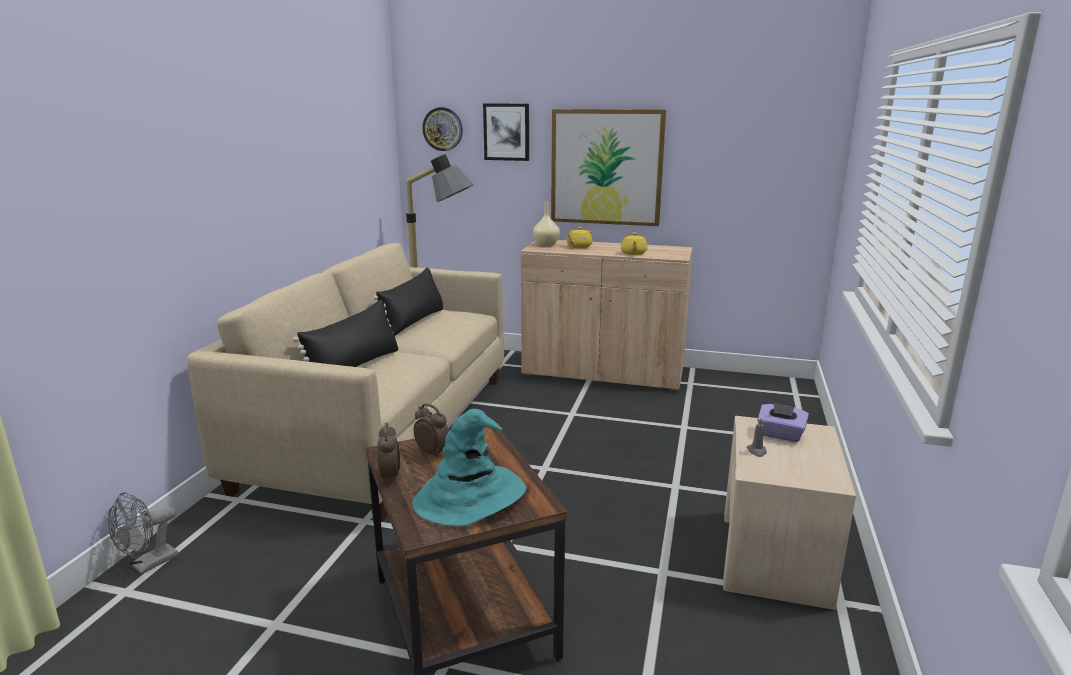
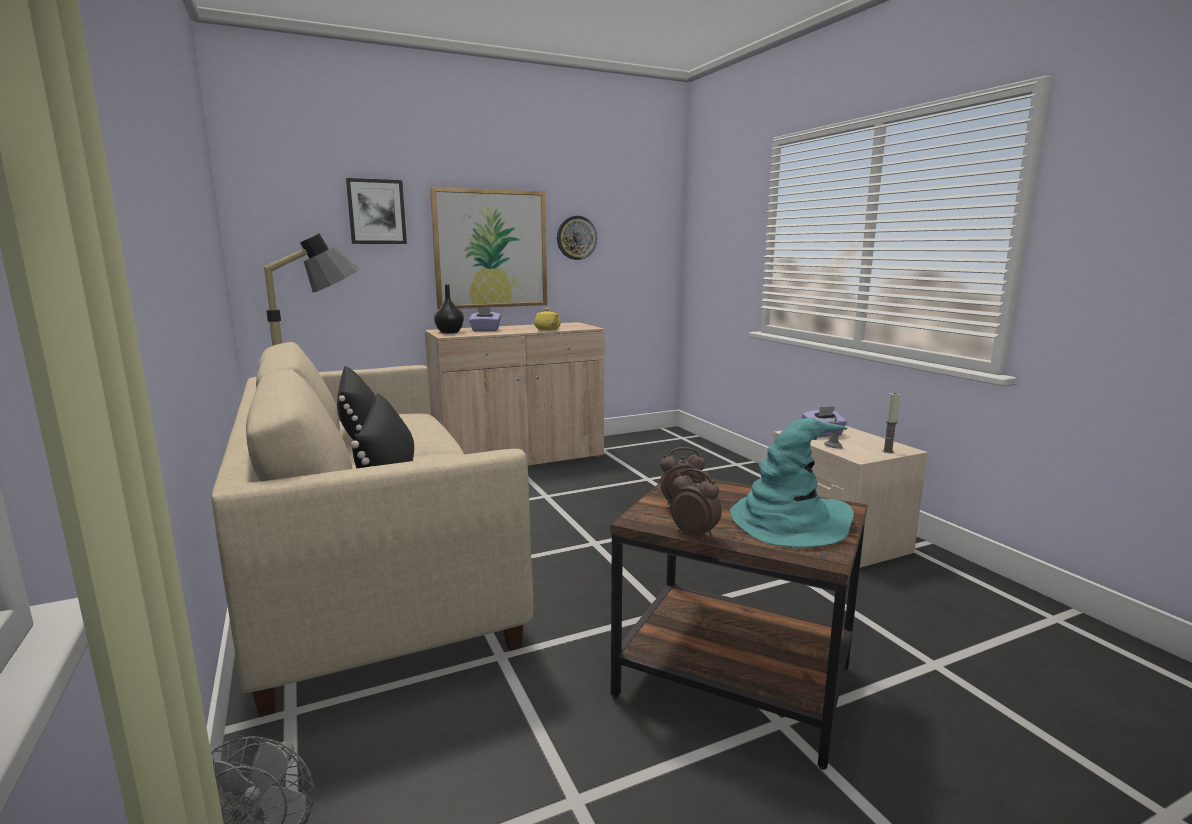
camera: 40 degrees left, 5 degrees down
wall clock [422,107,463,151] -> wall clock moved to [557,216,597,260]
beige vase [533,201,560,246] -> black vase [434,284,464,333]
yellow teapot [566,227,592,248] -> purple tissue box [469,308,501,331]
none -> candle [883,393,900,453]

